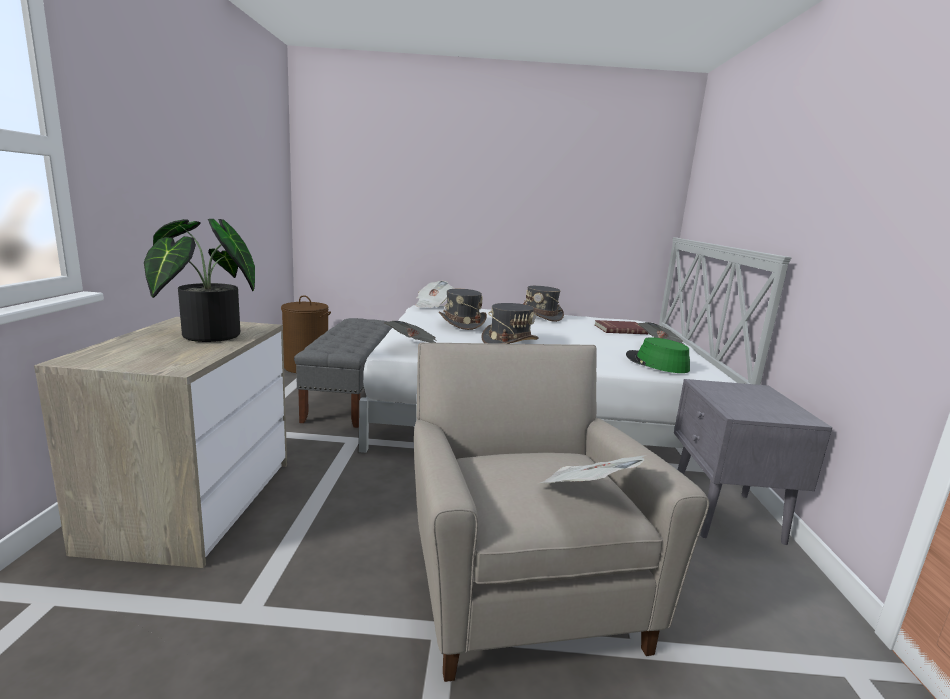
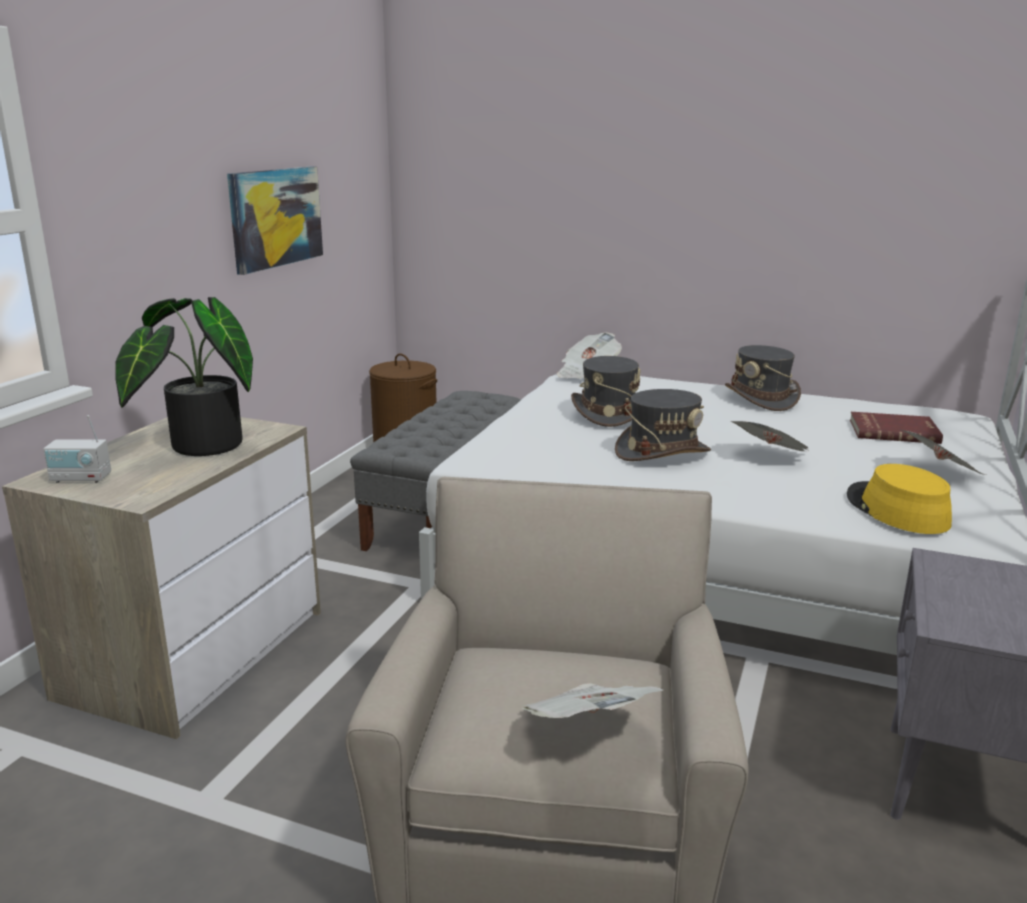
camera: 20 degrees right, 5 degrees up
newspaper [384,321,437,343] -> newspaper moved to [730,421,810,451]
green hat [626,337,690,373] -> yellow hat [847,464,952,534]
none -> radio [43,415,111,483]
none -> picture [227,166,323,275]

